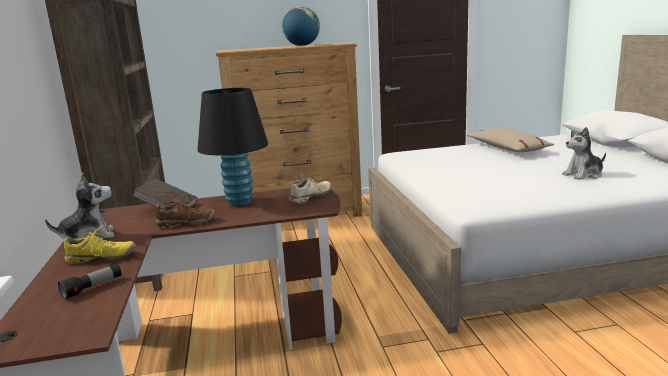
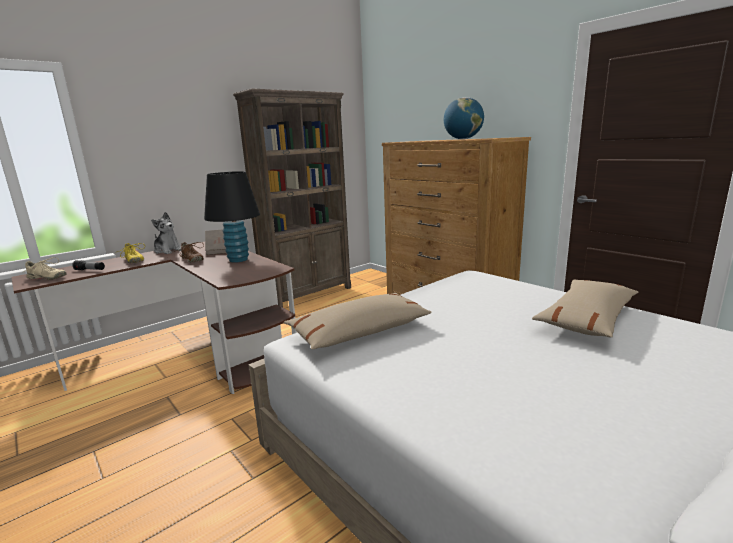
camera: 60 degrees right, 0 degrees up
beige shoe [289,173,331,204] -> beige shoe moved to [25,257,67,280]
plush toy [562,127,606,180] -> none
none -> beige pillow [284,293,432,349]

